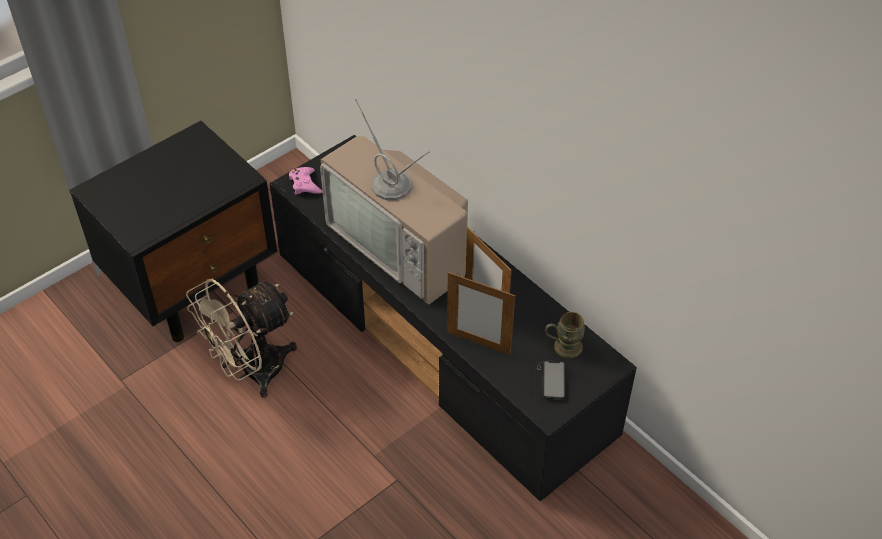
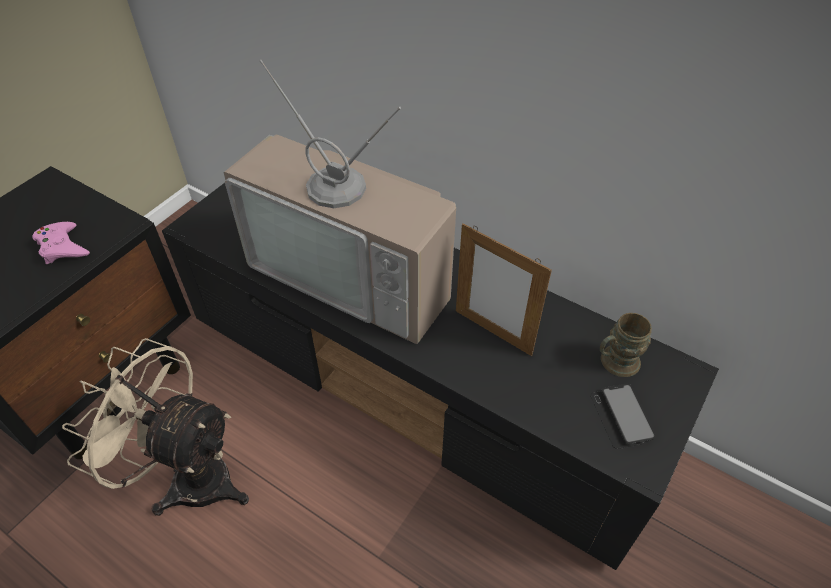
camera: 15 degrees left, 0 degrees up
beige fan [186,279,297,398] -> beige fan turned 75 degrees clockwise [62,338,249,516]
pink game controller [289,167,323,194] -> pink game controller moved to [32,222,90,264]
picture frame [447,272,515,355] -> none

